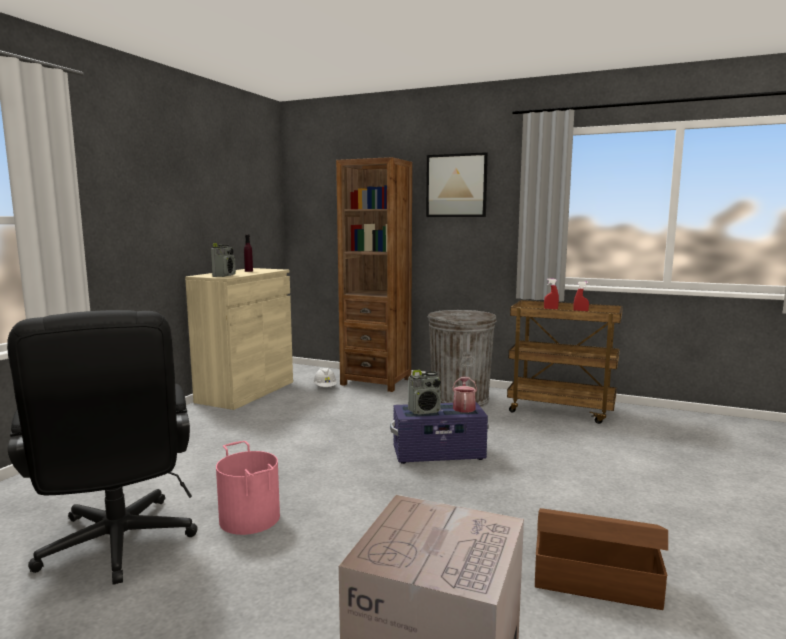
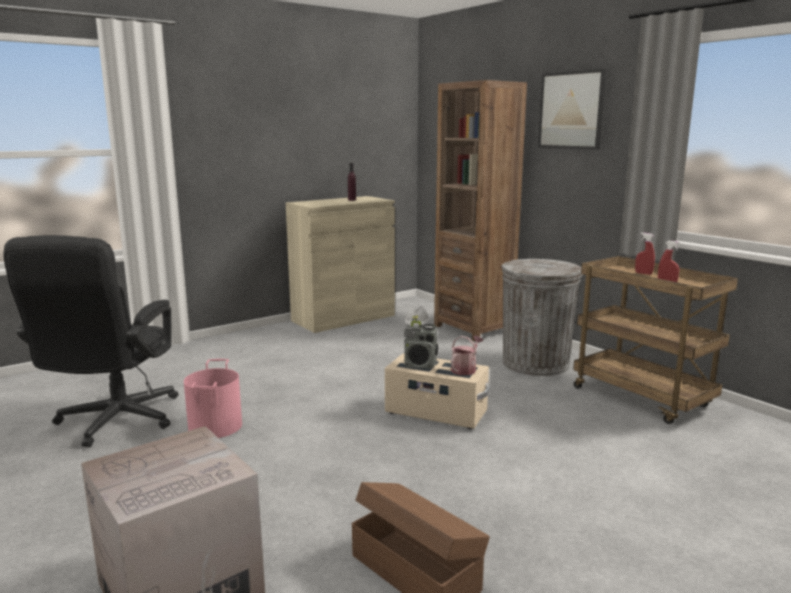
camera: 30 degrees right, 5 degrees up
radio [211,243,236,277] -> none
purple storage box [390,402,489,464] -> beige storage box [385,353,490,429]

